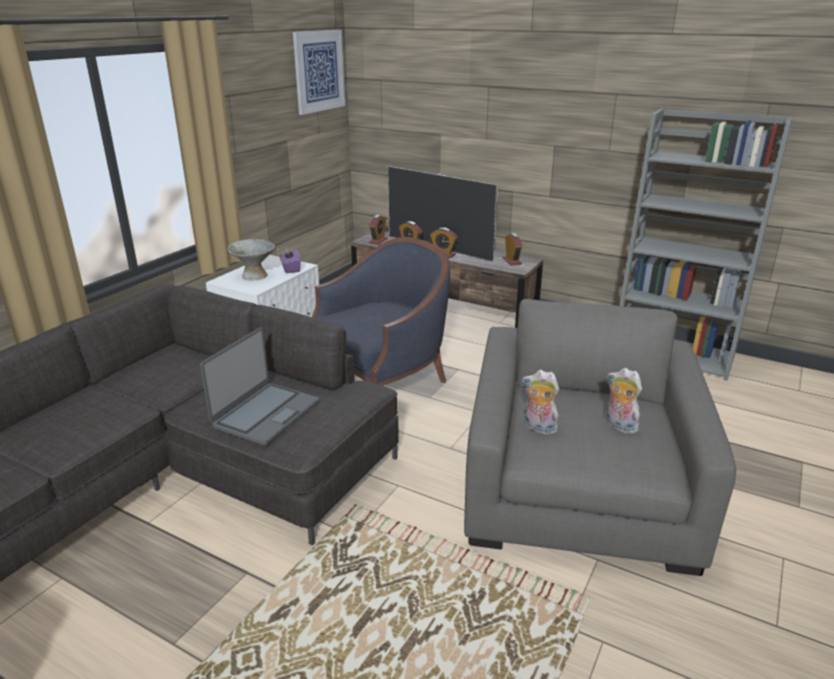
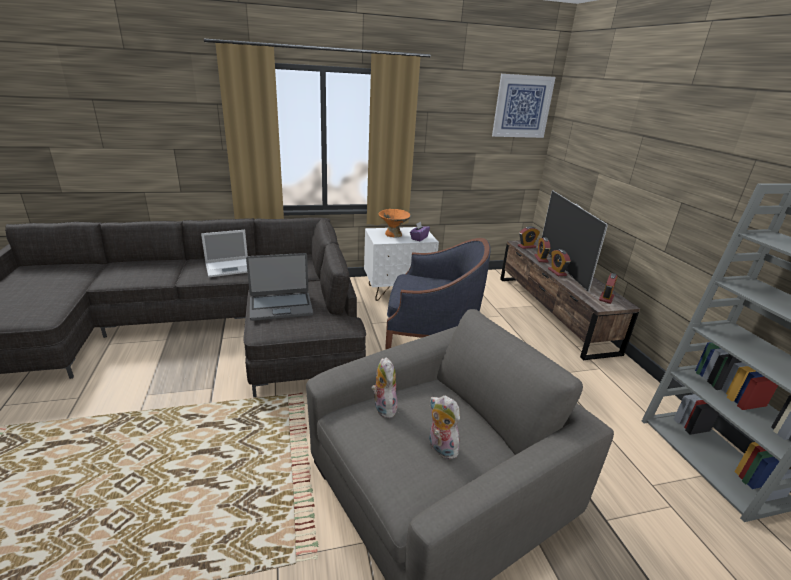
camera: 45 degrees right, 0 degrees up
grey bowl [228,239,276,281] -> orange bowl [378,209,411,237]
plush toy [606,368,642,434] -> plush toy turned 45 degrees counterclockwise [429,395,462,459]
none -> laptop [201,230,248,277]

